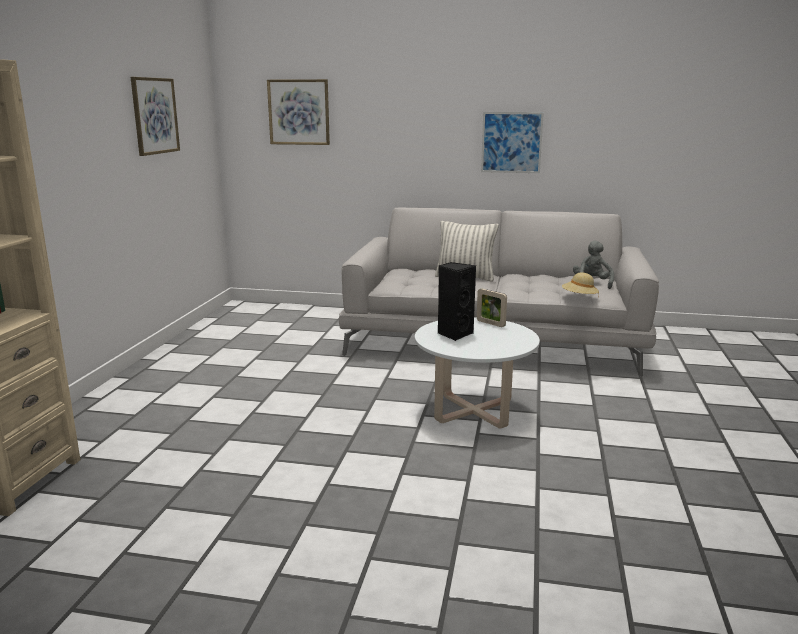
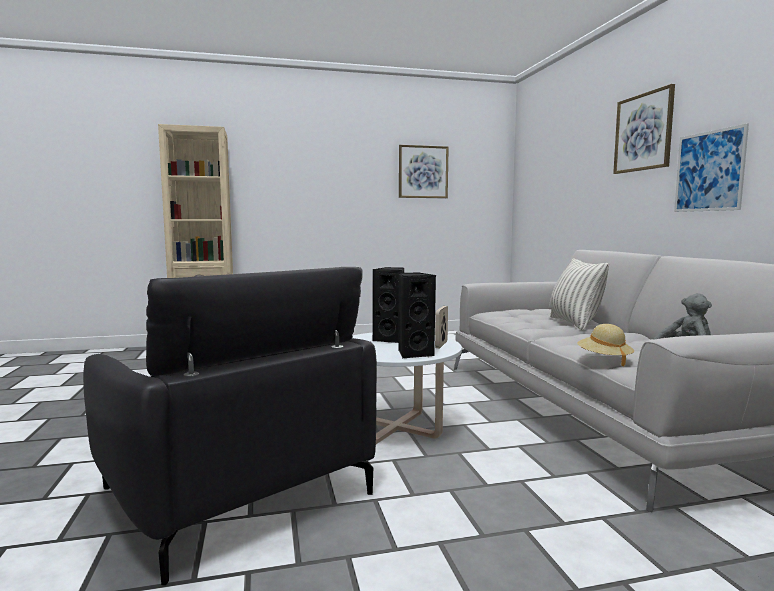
camera: 65 degrees right, 10 degrees down
picture [267,79,330,145] -> picture moved to [613,84,675,174]
none -> black armchair [83,267,377,585]
none -> black speaker [399,272,436,358]

